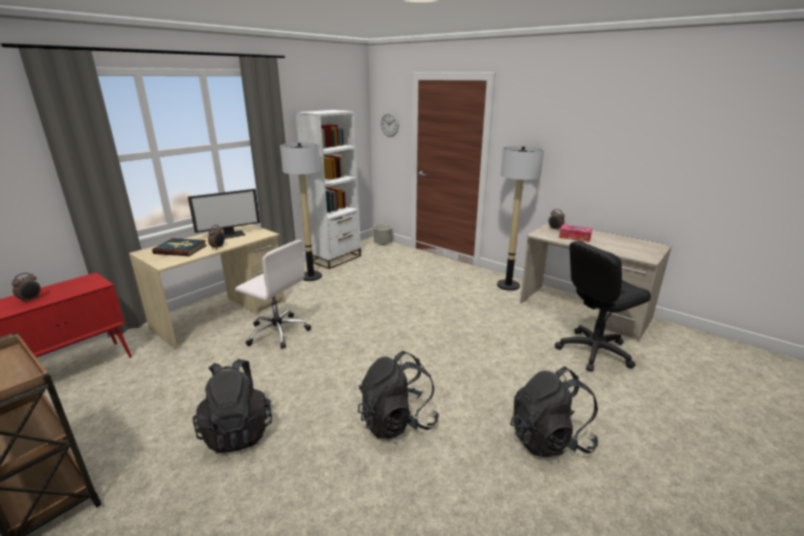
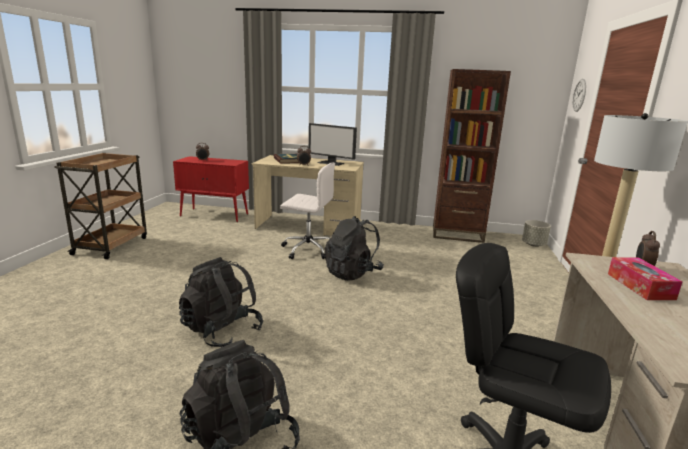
camera: 60 degrees right, 5 degrees down
black backpack [193,359,272,453] -> black backpack moved to [325,216,384,281]
white office chair [235,240,311,349] -> white office chair turned 75 degrees counterclockwise [280,162,335,259]
floor lamp [280,142,322,281] -> none
white bookcase [295,110,361,269] -> brown bookcase [433,69,511,243]

